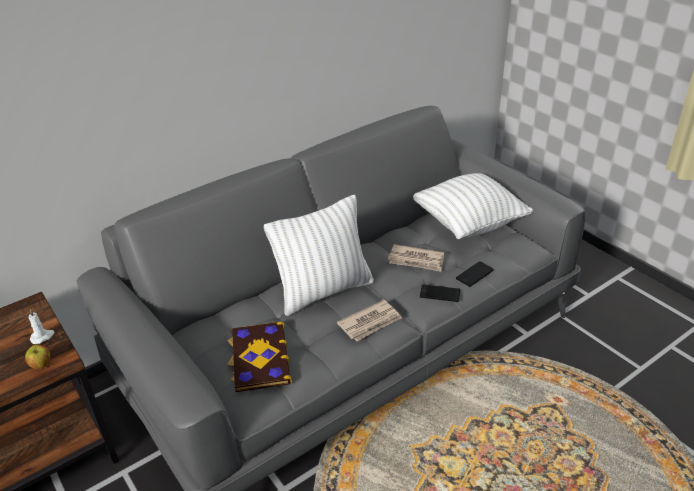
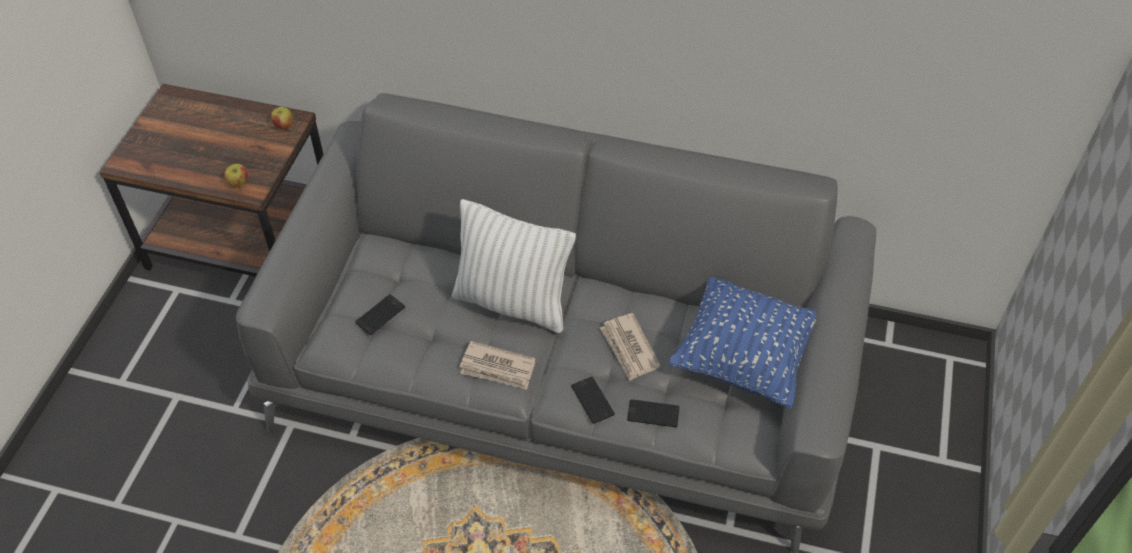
camera: 50 degrees right, 15 degrees up
white candle [29,309,55,344] -> none
book [227,321,292,392] -> phone [356,294,405,335]
white pillow [413,173,533,239] -> blue pillow [668,277,816,409]
none -> apple [271,107,294,129]

